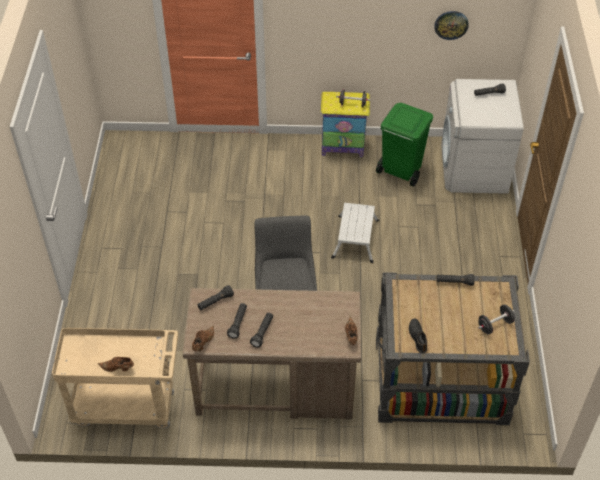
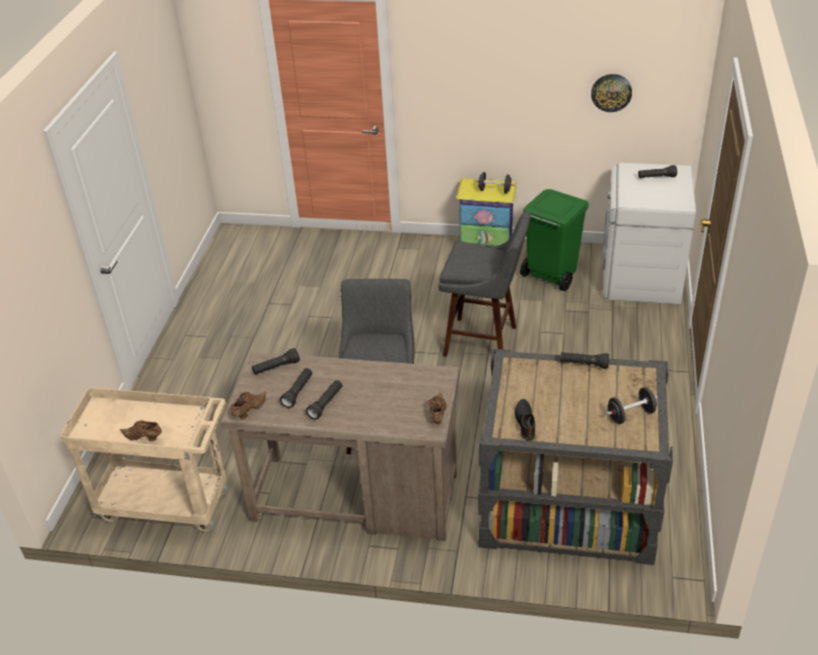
camera: 10 degrees right, 10 degrees down
white step ladder [331,203,379,264] -> grey stool [438,211,530,357]

